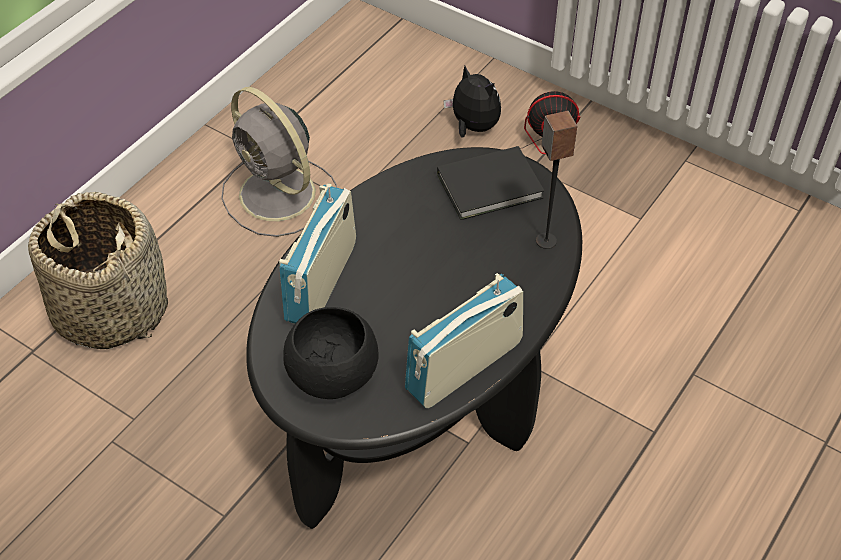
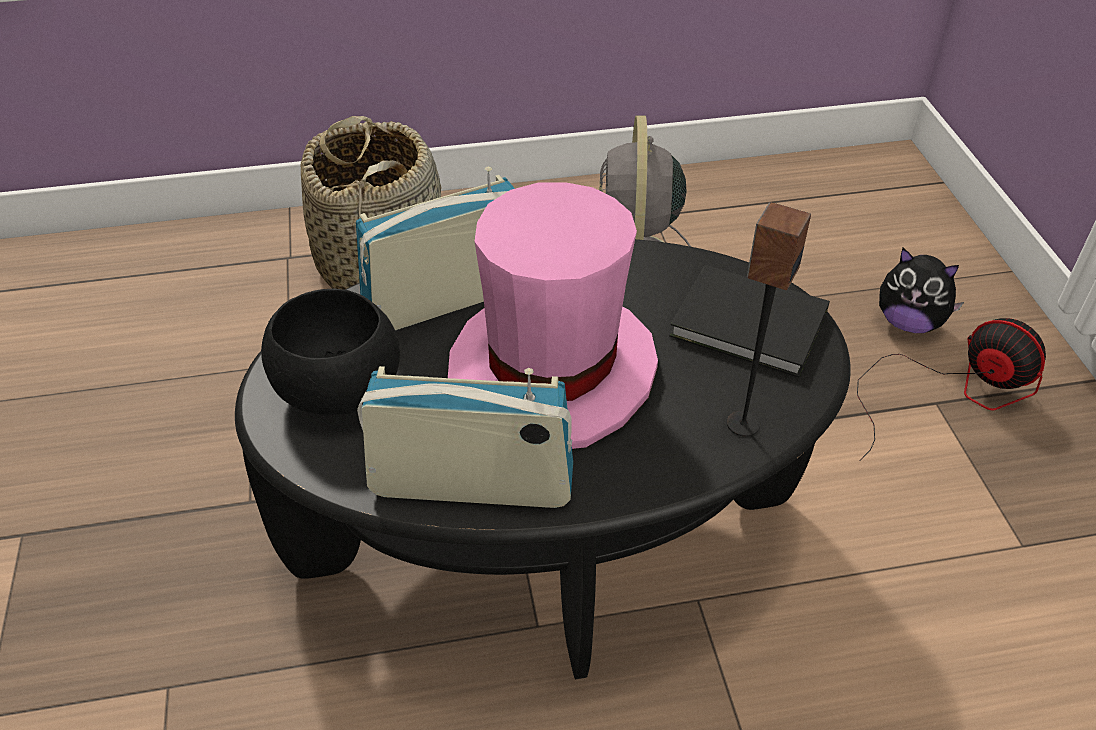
camera: 45 degrees right, 5 degrees down
plush toy [444,66,501,138] -> plush toy turned 120 degrees clockwise [879,248,964,333]
none -> pink hat [448,183,658,449]

